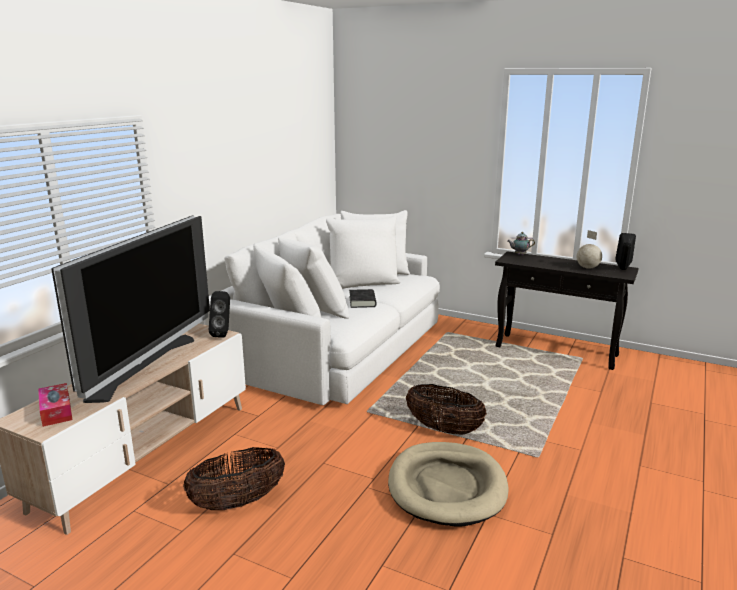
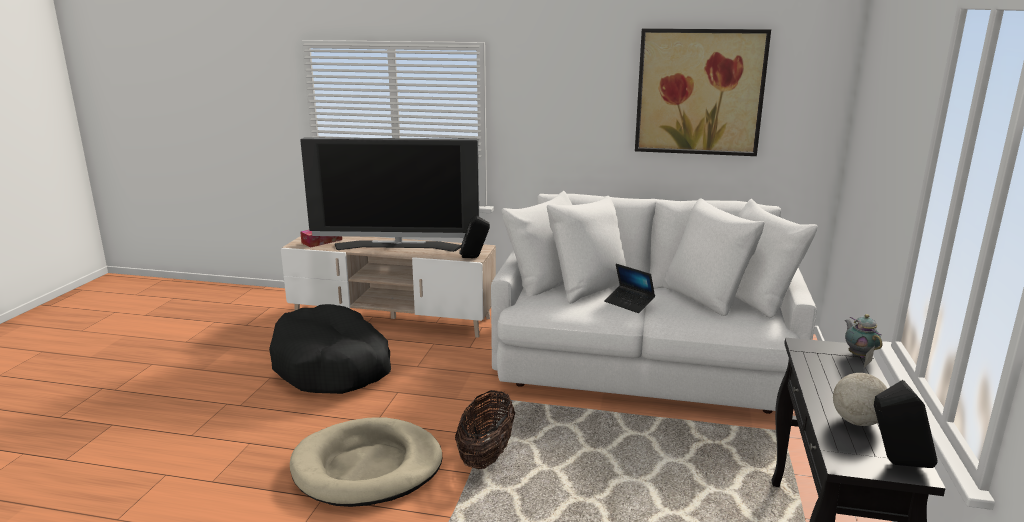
camera: 75 degrees right, 0 degrees up
basket [183,447,285,510] -> black dog bed [269,304,391,394]
black book [349,289,376,308] -> laptop [604,264,655,313]
none -> picture [635,28,771,156]

